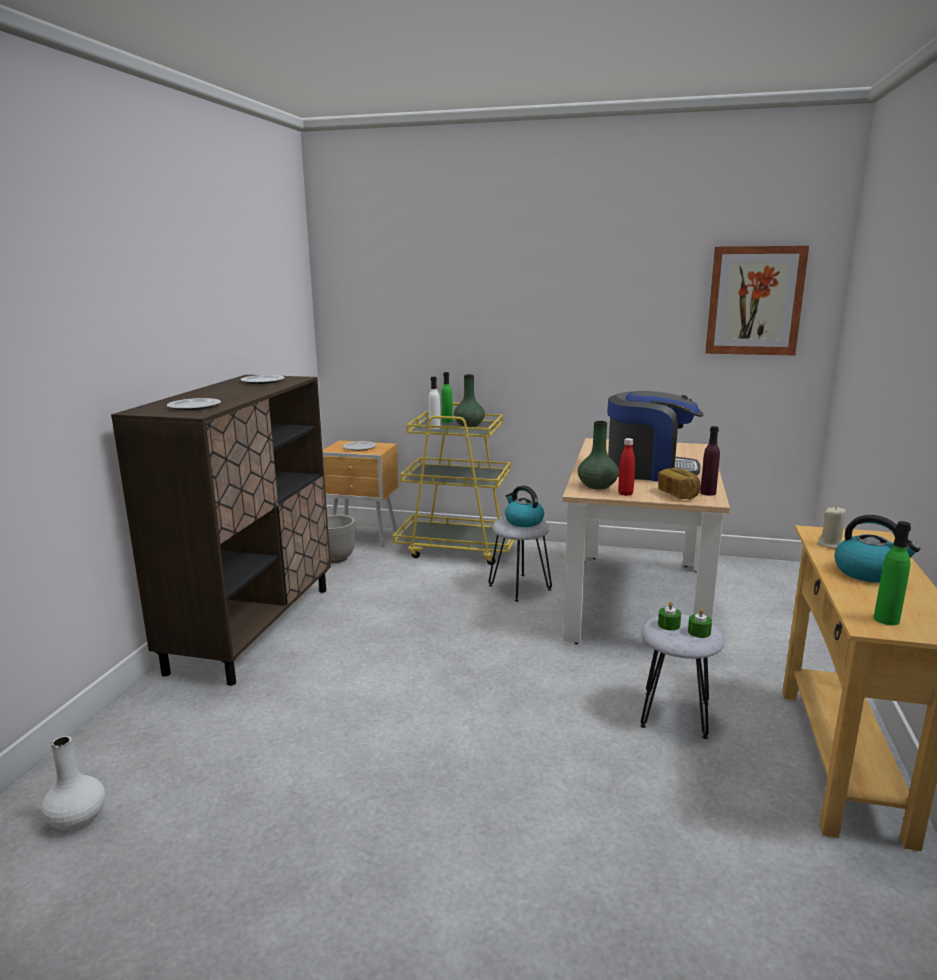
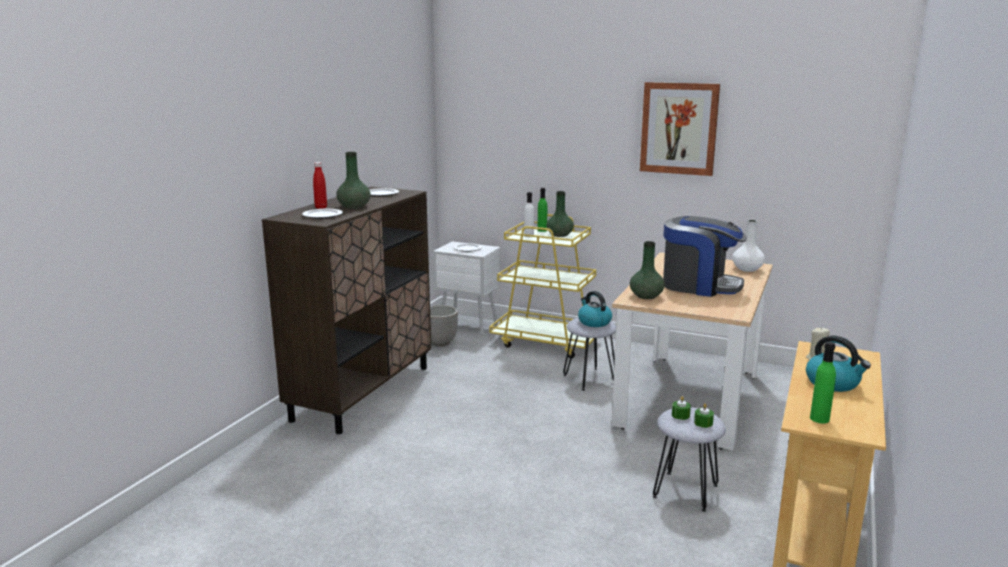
camera: 10 degrees right, 0 degrees up
white vase [41,736,105,830] -> white vase moved to [732,220,765,272]
brown nightstand [323,441,399,547] -> white nightstand [433,241,501,335]
red bottle [618,438,635,496] -> red bottle moved to [313,162,327,209]
bread [658,468,701,499] -> none
purple bottle [700,426,720,496] -> none
picture [705,246,809,355] -> picture moved to [640,82,720,176]
none -> green vase [336,152,371,209]

